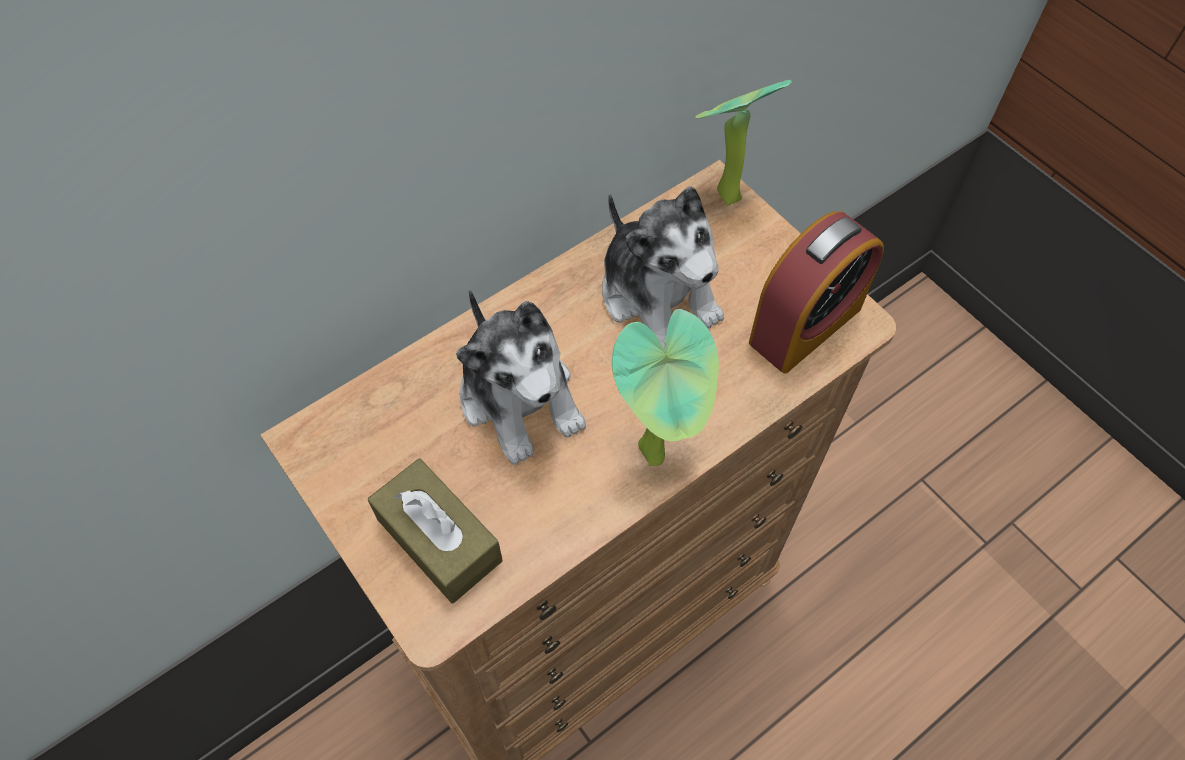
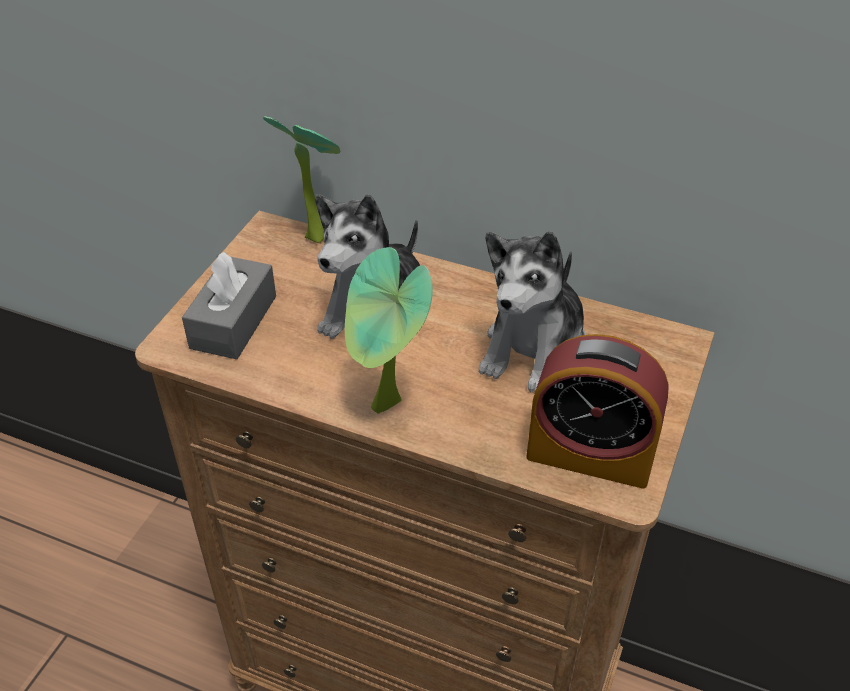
camera: 60 degrees right, 15 degrees down
brown tissue box [368,458,502,603] -> grey tissue box [182,252,276,359]
potted plant [695,80,792,205] -> potted plant moved to [263,116,340,243]

